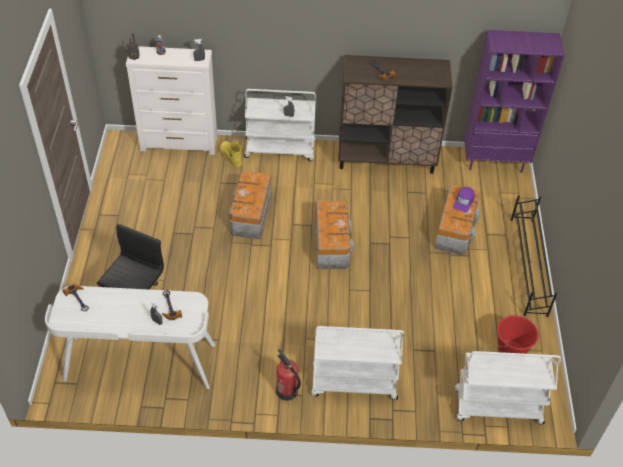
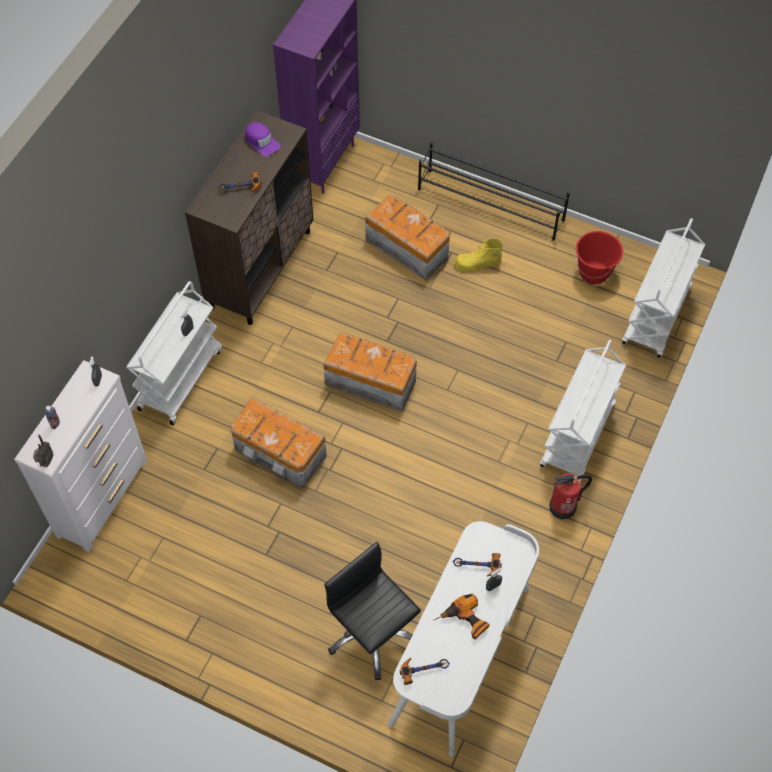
camera: 65 degrees left, 10 degrees up
yellow boot [220,141,242,167] -> yellow boot moved to [454,238,503,273]
purple cap [453,187,475,213] -> purple cap moved to [245,122,281,157]
none -> power drill [434,593,490,639]

